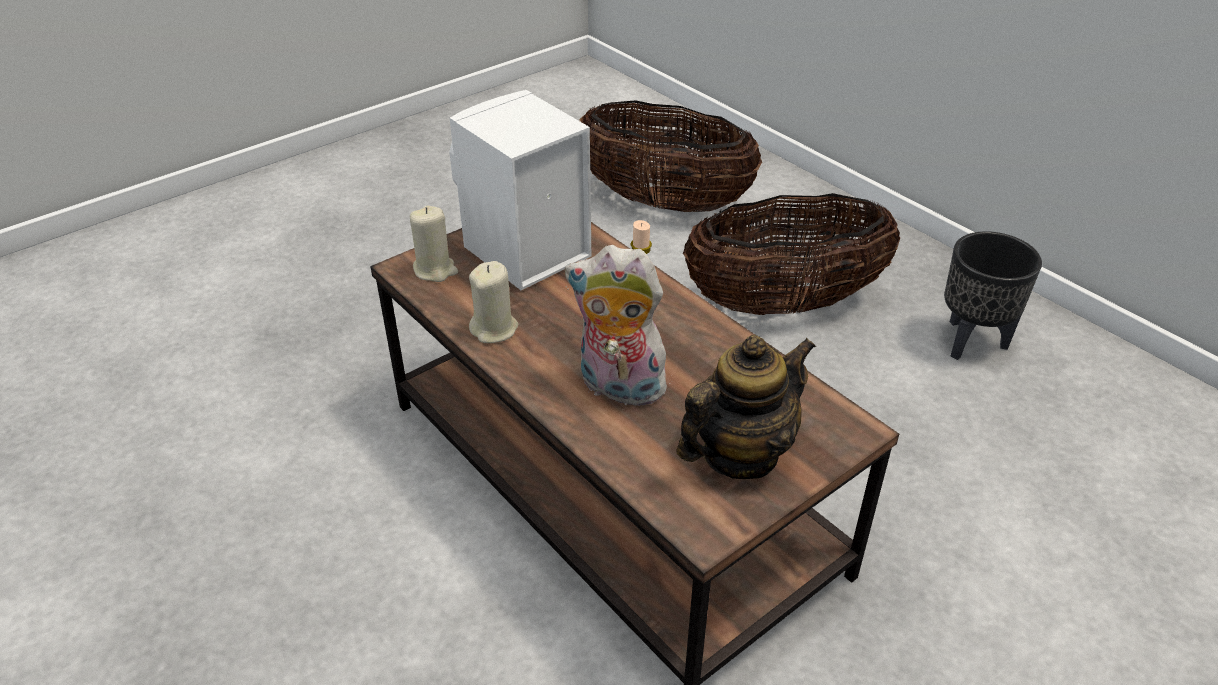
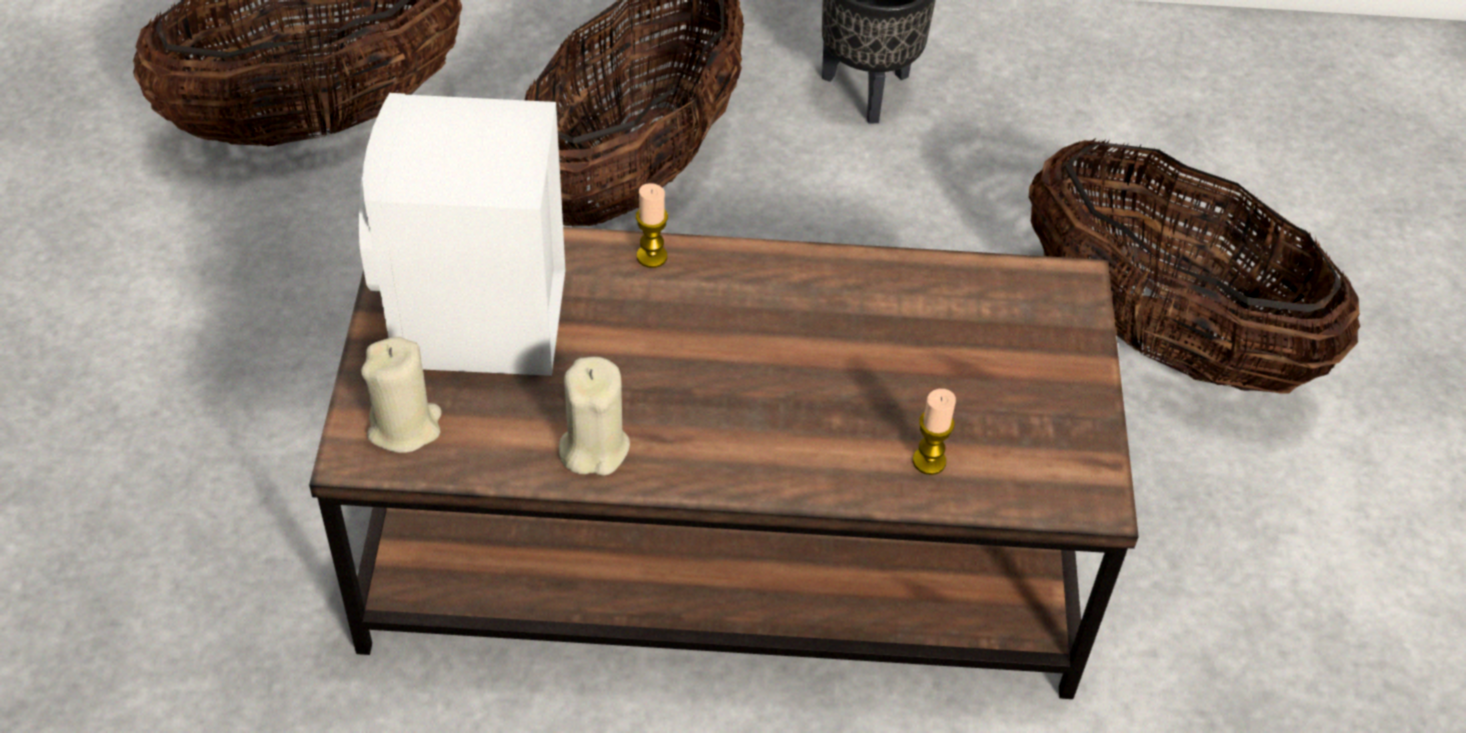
camera: 50 degrees left, 10 degrees up
plush toy [565,245,671,406] -> none
teapot [676,335,816,479] -> none
none -> candle [913,389,956,475]
none -> basket [1029,138,1360,394]

